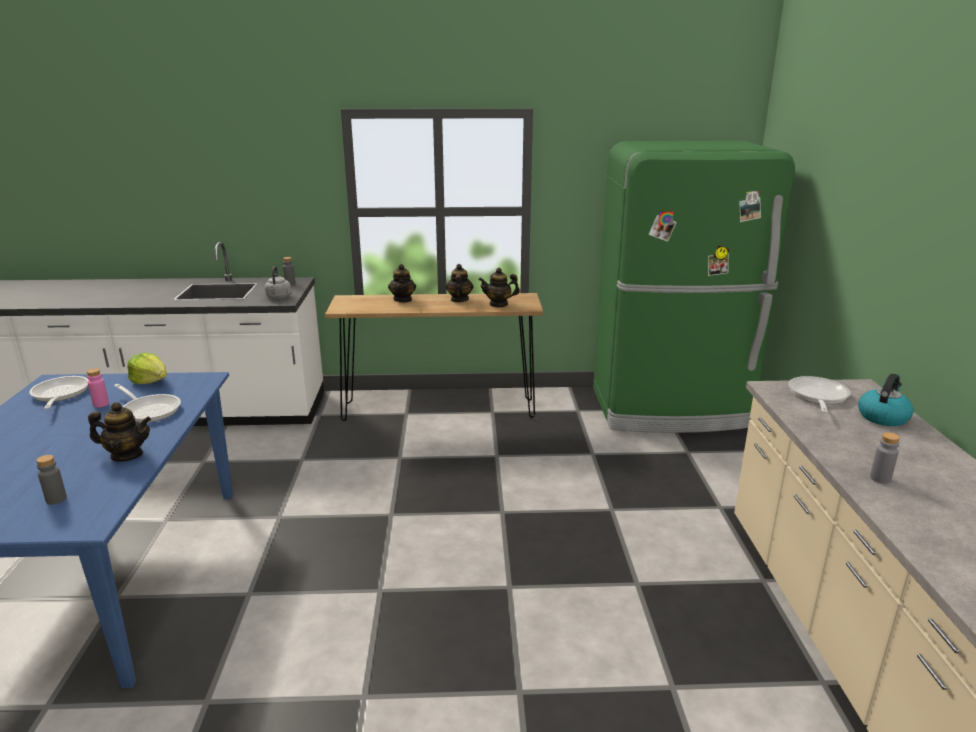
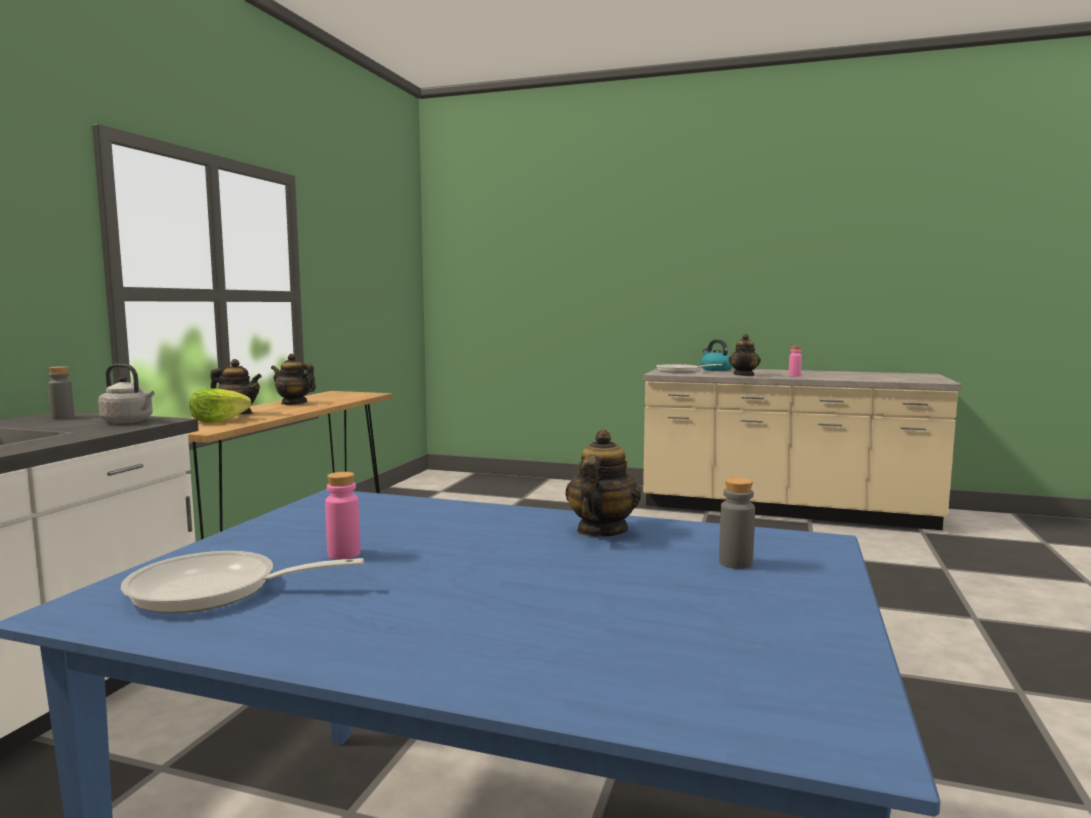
camera: 70 degrees left, 15 degrees down
frying pan [114,384,181,423] -> none
lettuce [127,352,167,384] -> lettuce moved to [189,388,251,423]
teapot [478,268,520,307] -> teapot moved to [729,334,761,376]
green fridge [593,141,795,433] -> none
grey bottle [870,432,900,484] -> pink bottle [789,346,802,377]

